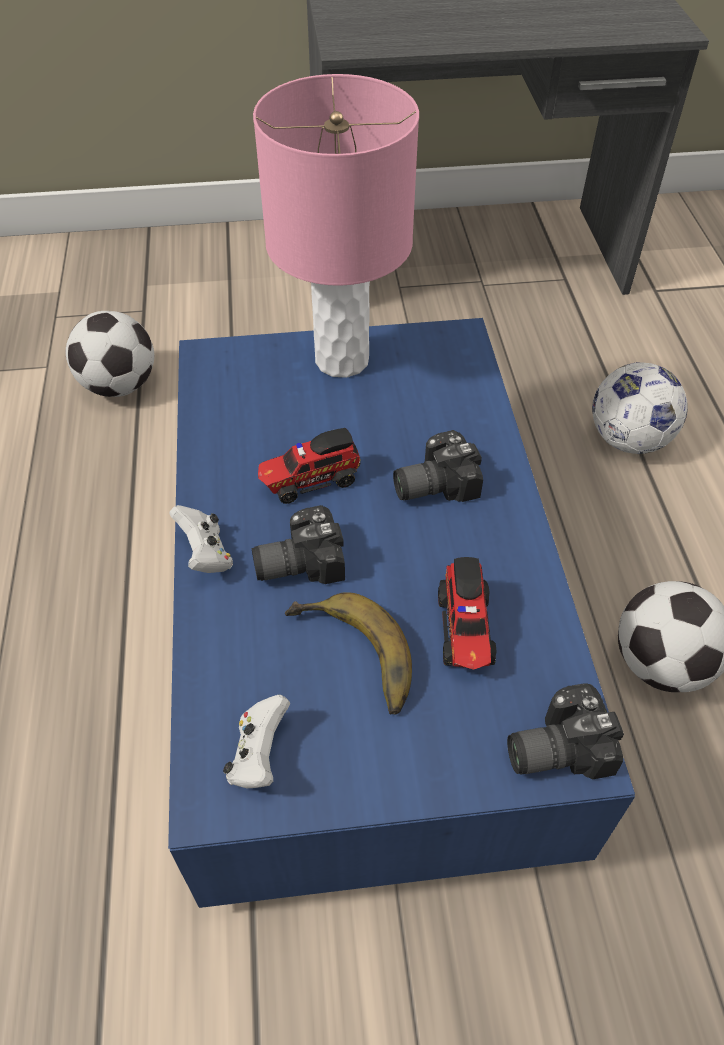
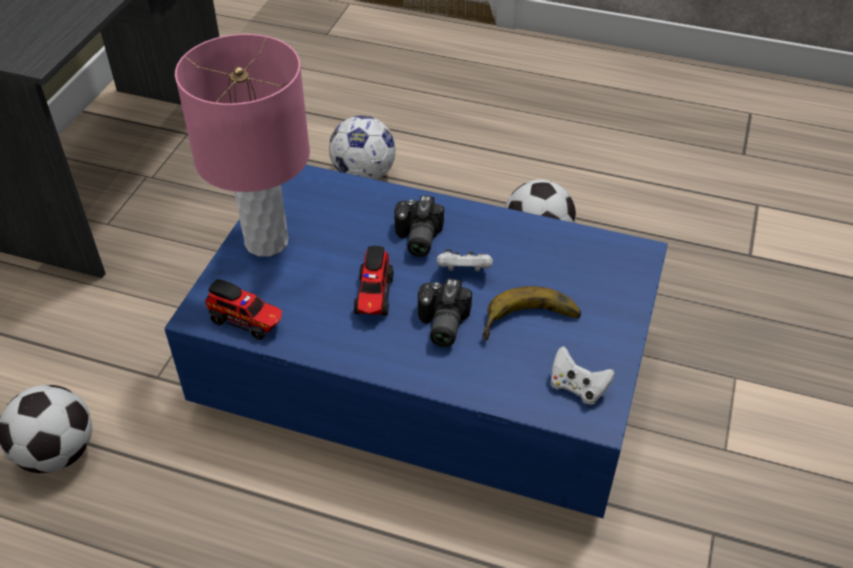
camera: 65 degrees left, 5 degrees down
white game controller [169,505,233,573] -> white game controller moved to [437,249,493,272]
toy truck [438,557,497,670] -> toy truck moved to [205,279,282,340]
camera [507,683,624,780] -> none

